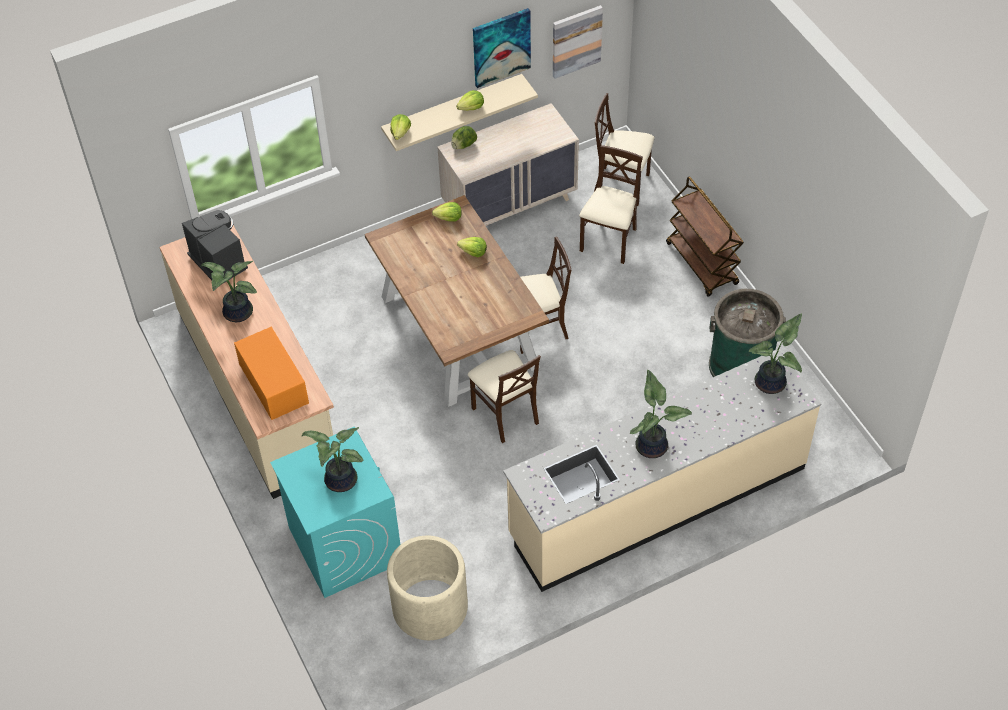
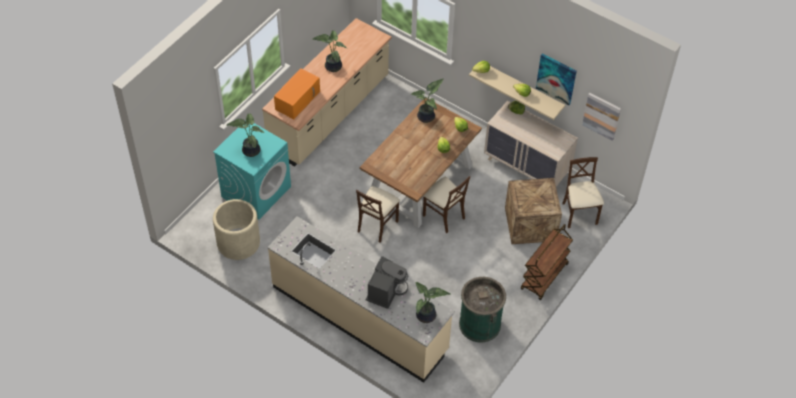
camera: 60 degrees right, 0 degrees up
coffee machine [182,210,248,284] -> coffee machine moved to [366,256,408,309]
beige chair [579,145,643,264] -> crate [505,178,562,244]
potted plant [630,370,692,458] -> potted plant moved to [411,78,444,123]

